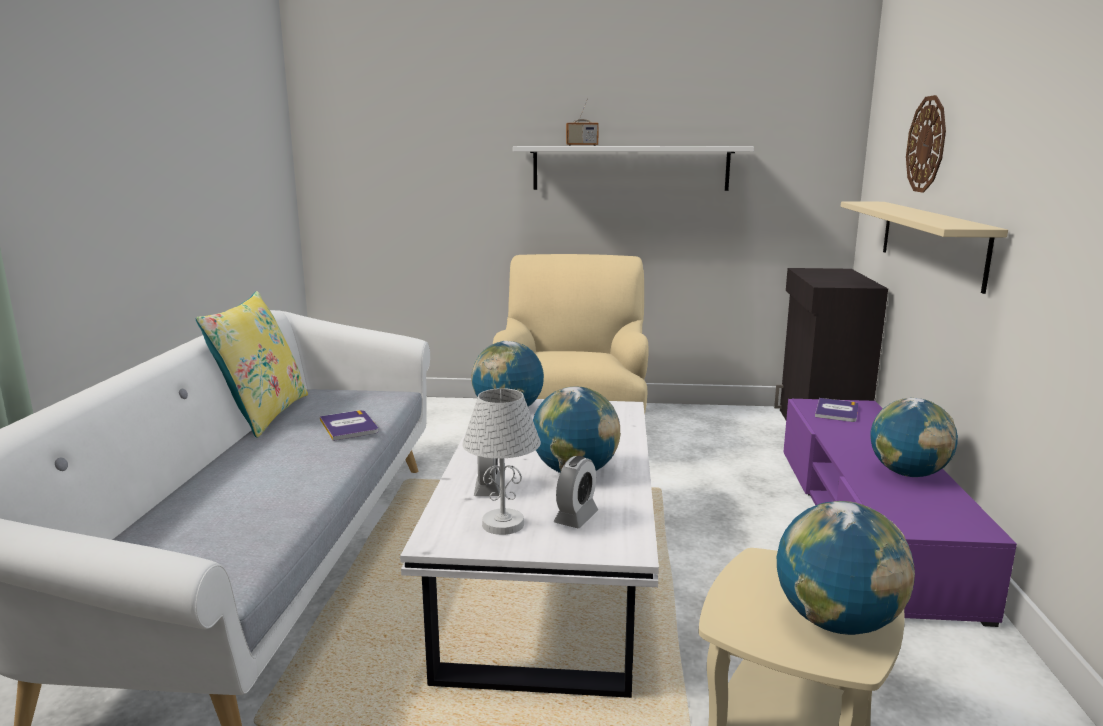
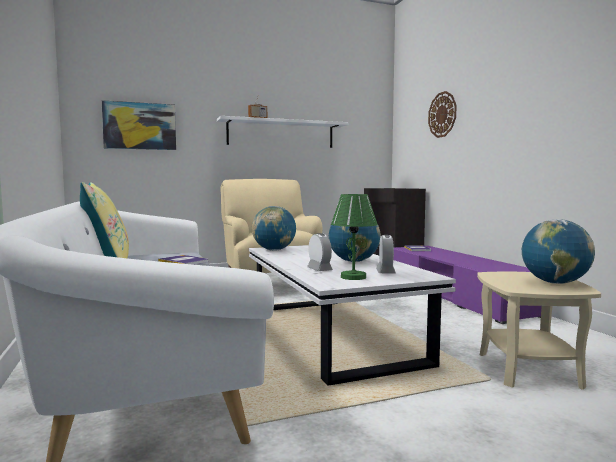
camera: 25 degrees left, 10 degrees down
white table lamp [462,388,541,535] -> green table lamp [331,194,378,280]
beige shelf [841,201,1008,294] -> none
globe [871,398,958,477] -> none
none -> picture [102,100,176,150]

